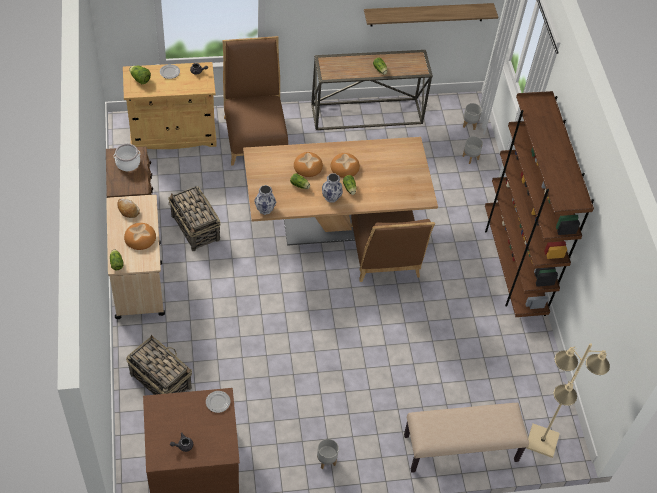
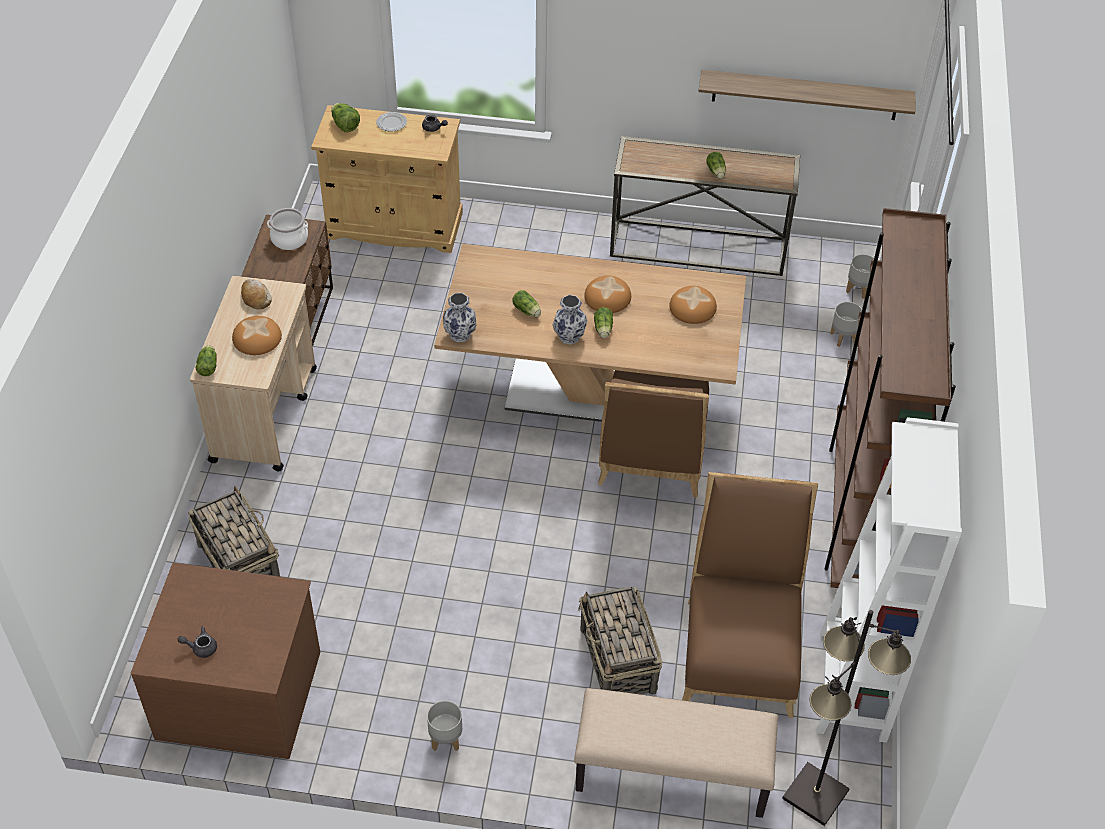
camera: 20 degrees right, 5 degrees down
basket [168,186,221,251] -> basket moved to [578,586,662,695]
plate [206,391,230,413] -> none
brown chair [222,36,288,166] -> brown chair moved to [682,472,818,718]
bread [294,152,323,177] -> bread moved to [669,286,717,324]
beige floor lamp [526,343,610,458] -> black floor lamp [782,610,911,826]
none -> white bookcase [816,417,962,743]

